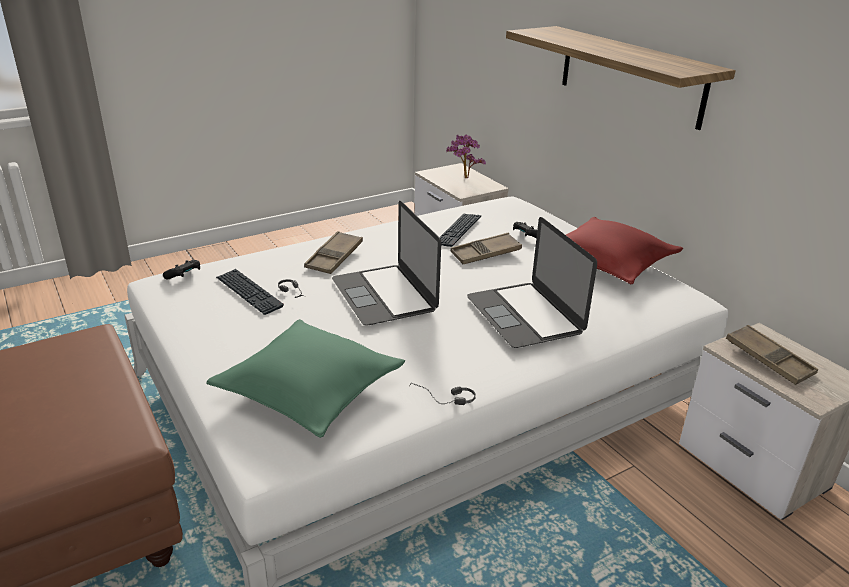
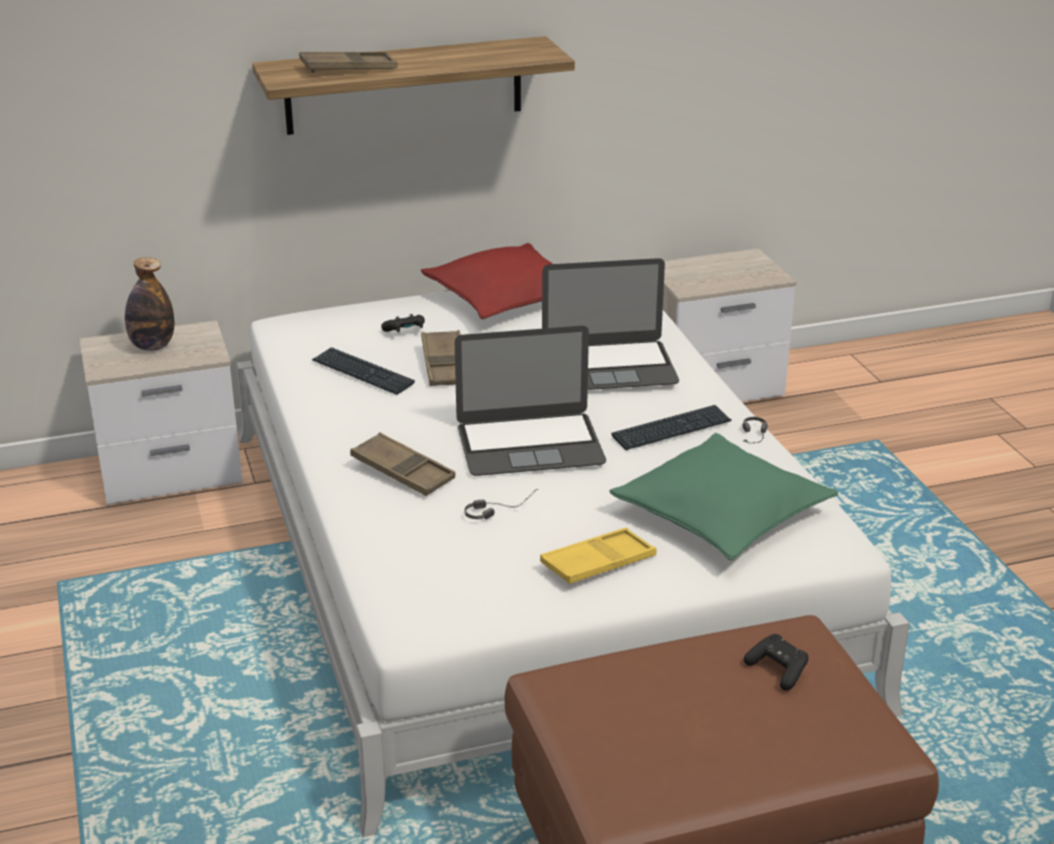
camera: 75 degrees left, 0 degrees up
black game controller [163,260,200,279] -> black game controller moved to [744,634,808,691]
keyboard [216,269,284,315] -> keyboard moved to [611,405,731,450]
potted plant [446,134,486,178] -> bottle [125,257,174,351]
brown tray [726,325,818,385] -> brown tray moved to [299,52,397,73]
none -> yellow tray [540,528,657,584]

